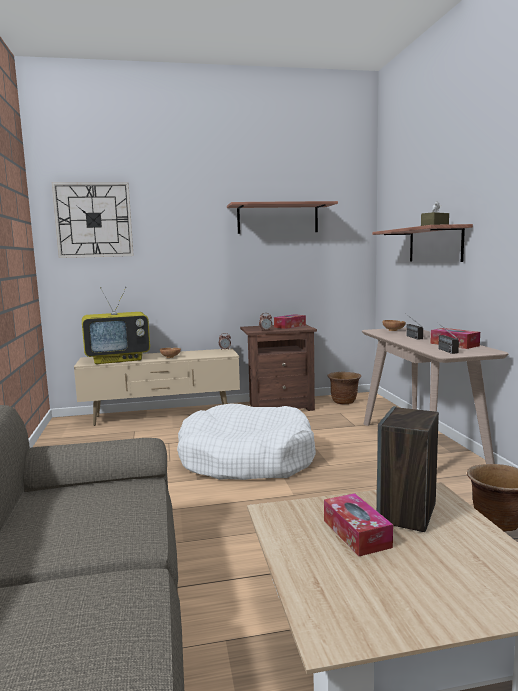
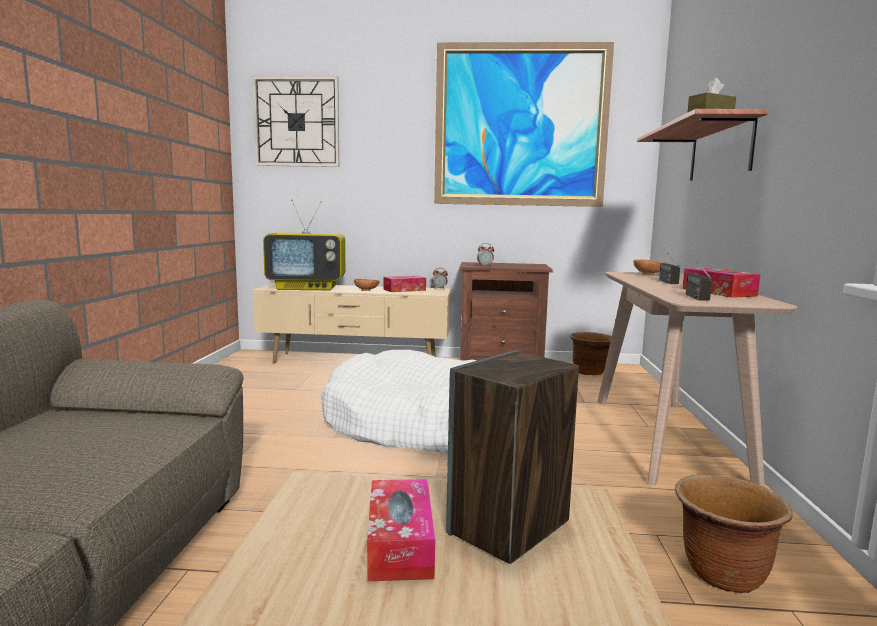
camera: 15 degrees right, 0 degrees up
shelf [227,201,338,234] -> picture [434,42,614,207]
tissue box [274,314,306,329] -> tissue box moved to [384,276,426,292]

